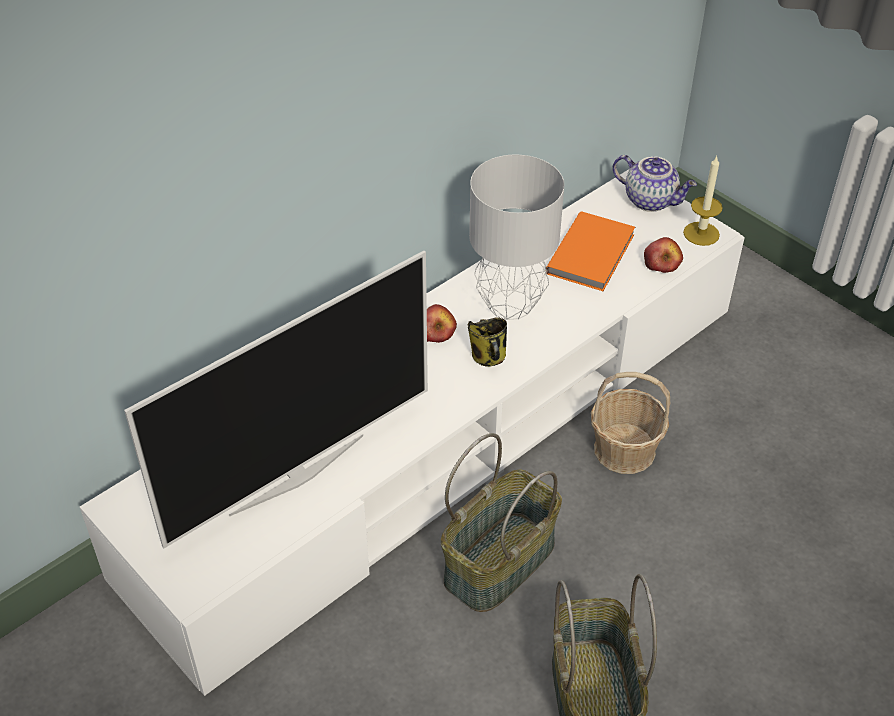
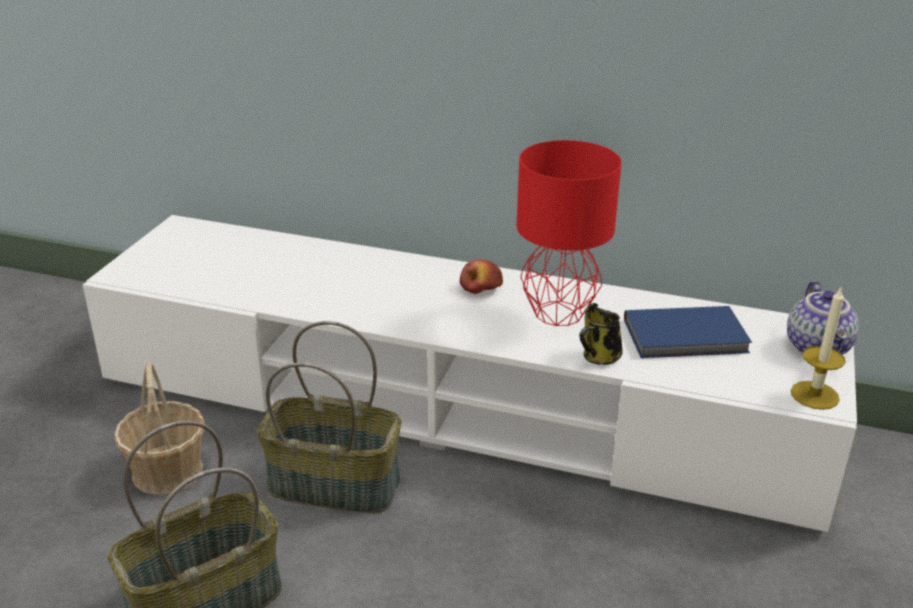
camera: 60 degrees right, 15 degrees down
television [124,251,428,548] -> none
mug [468,317,507,367] -> mug moved to [579,303,623,365]
grey table lamp [469,155,565,320] -> red table lamp [516,140,622,326]
orange book [545,211,635,291] -> blue book [624,306,752,358]
basket [591,372,670,474] -> basket moved to [114,361,205,495]
apple [644,237,683,273] -> none

